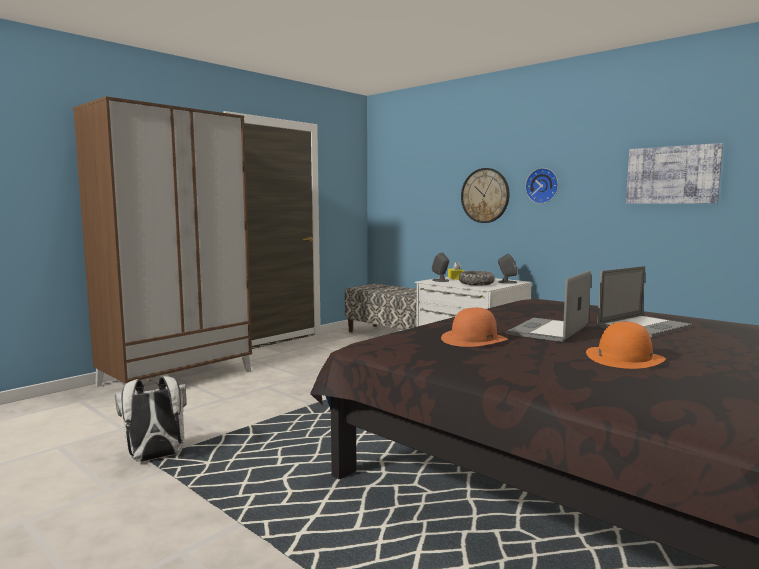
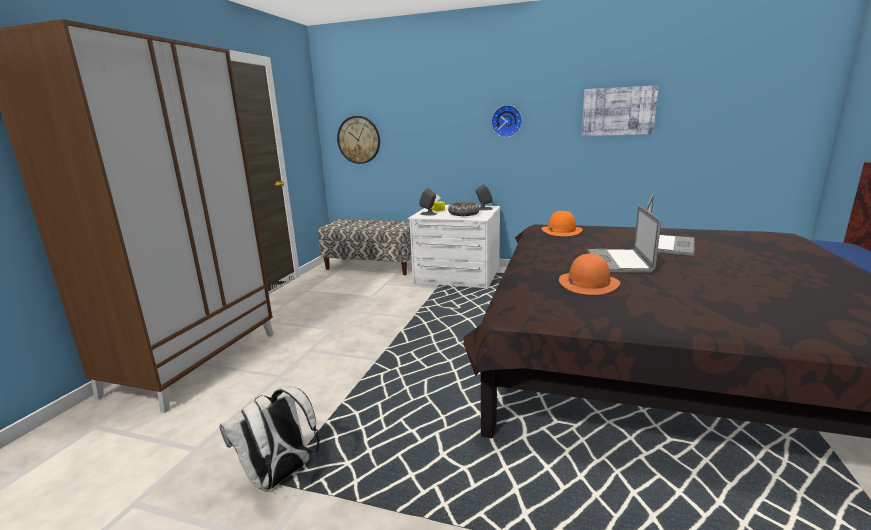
camera: 25 degrees left, 10 degrees up
wall clock [461,168,510,223] -> wall clock moved to [337,116,380,164]
orange hat [586,322,666,369] -> orange hat moved to [541,211,583,236]

